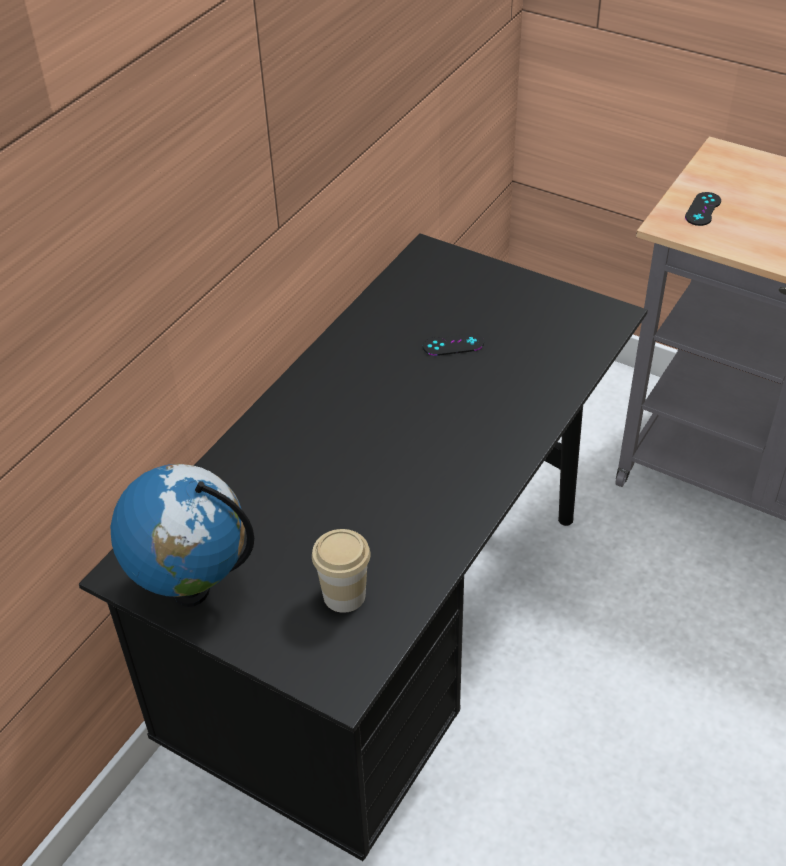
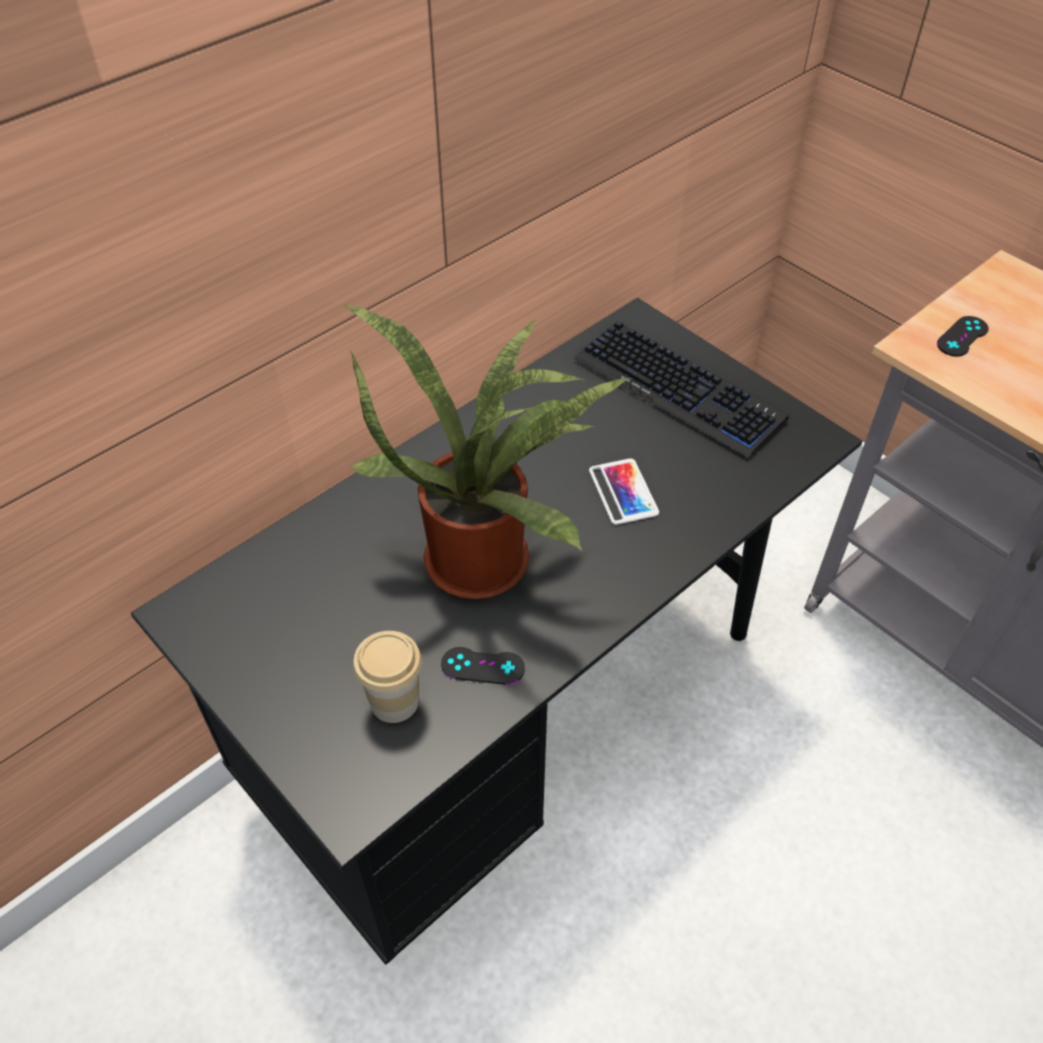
camera: 15 degrees right, 5 degrees up
globe [110,464,254,607] -> none
black game controller [423,332,484,356] -> black game controller moved to [441,647,525,685]
none -> potted plant [344,304,631,599]
none -> keyboard [574,321,789,457]
none -> phone [589,458,659,525]

